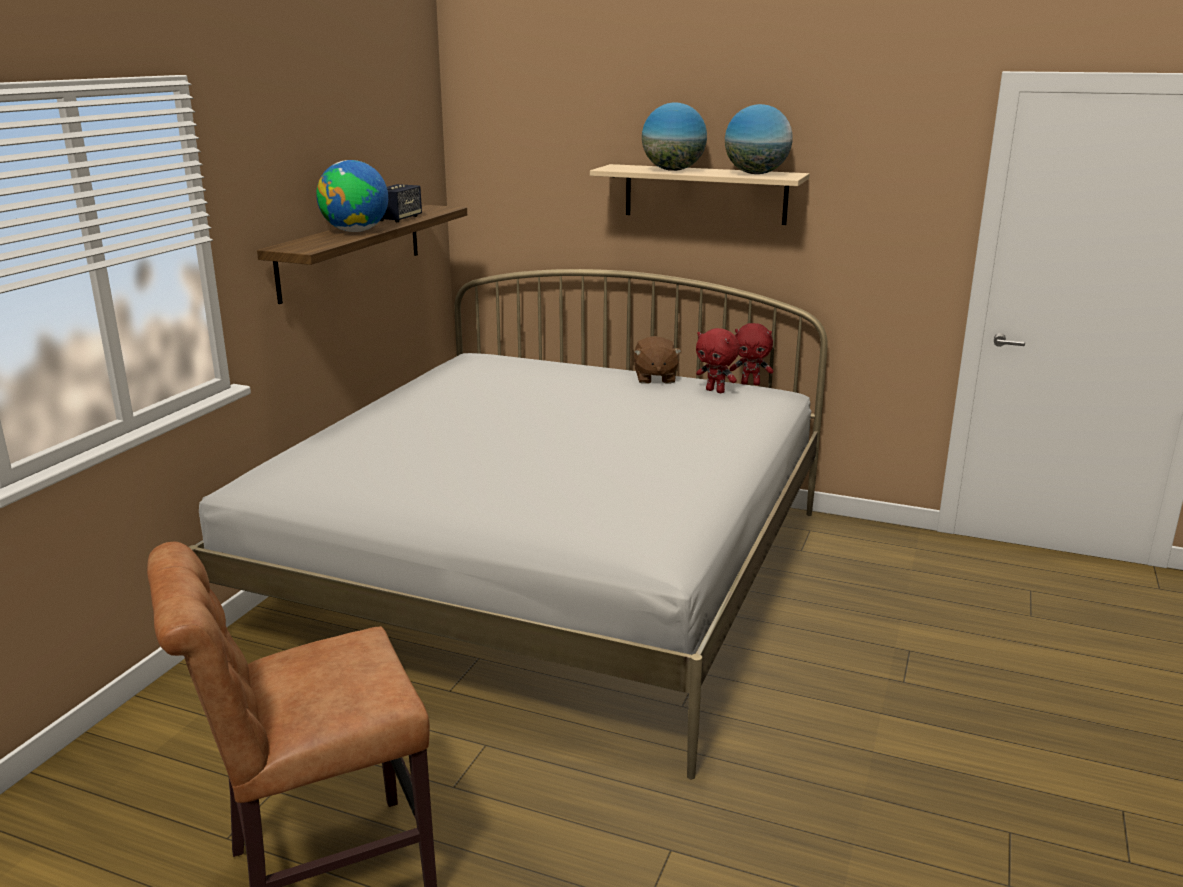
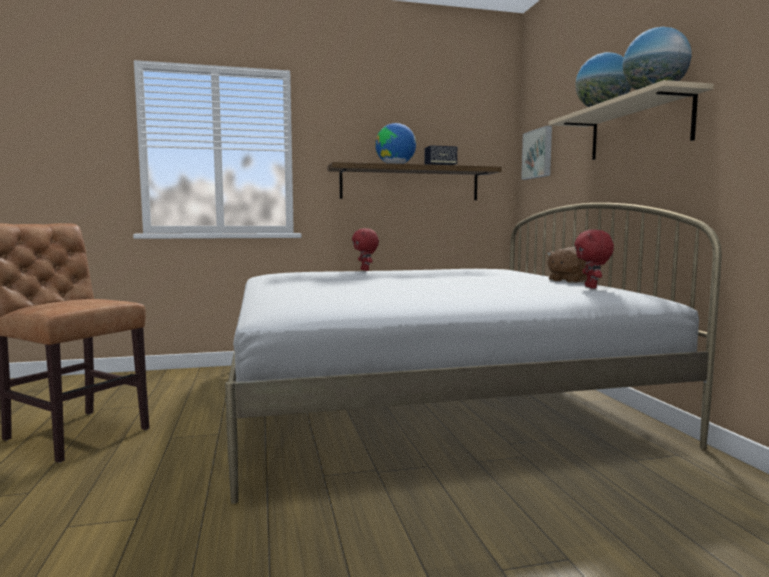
camera: 55 degrees right, 15 degrees down
red plush toy [730,323,773,385] -> red plush toy moved to [352,228,379,271]
none -> picture [521,126,552,180]

